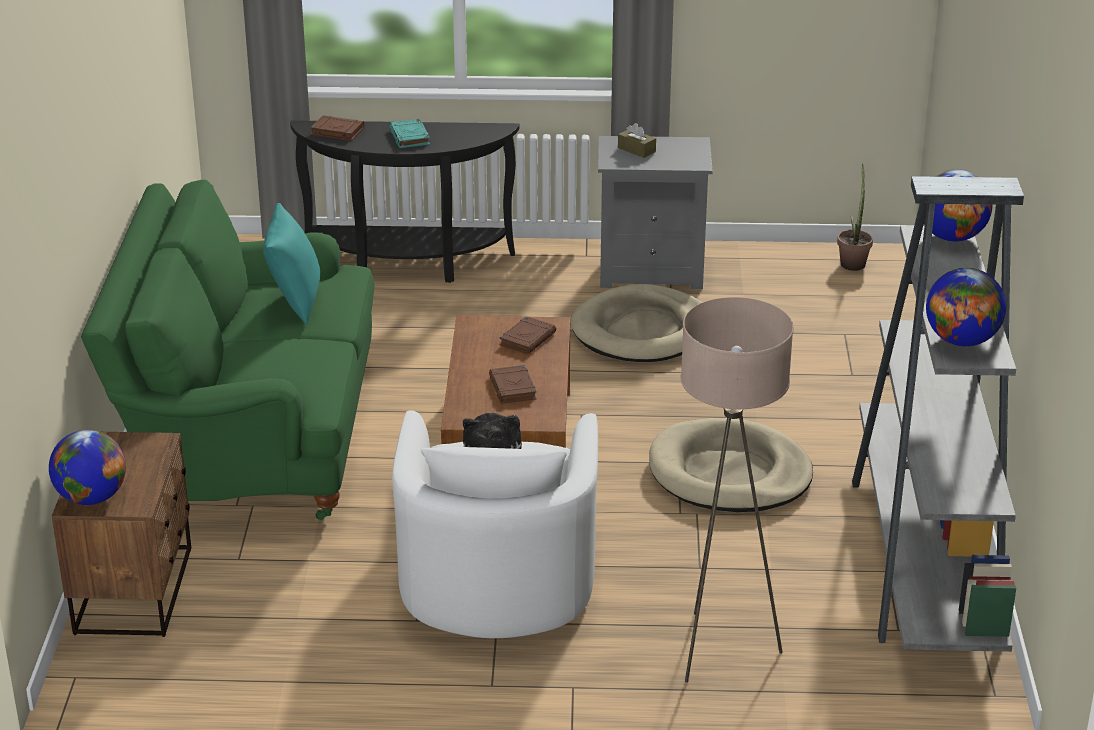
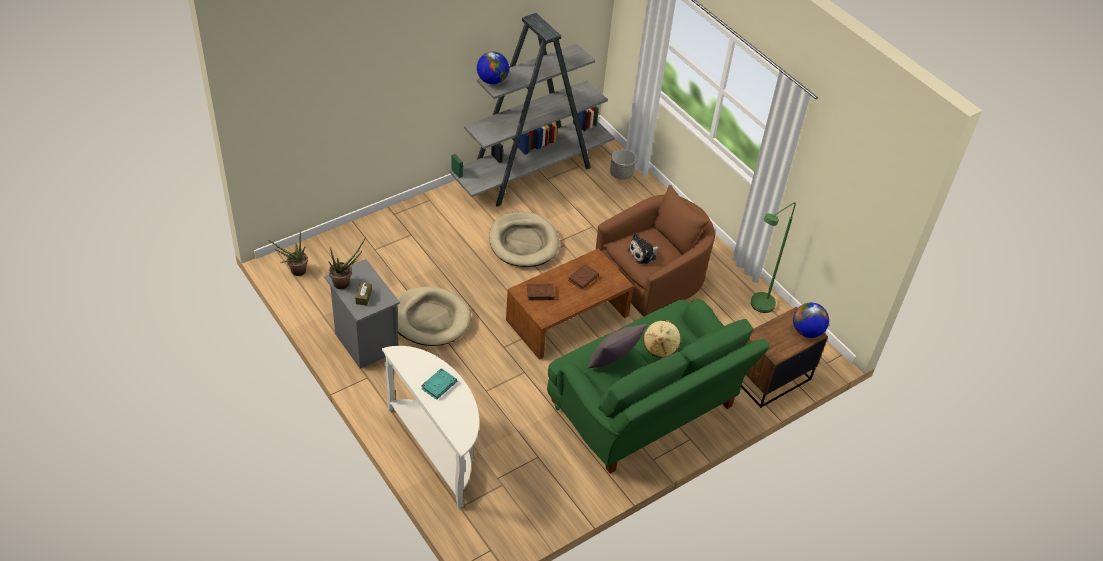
camera: 130 degrees left, 15 degrees up
turquoise pillow [263,203,320,324] -> grey pillow [587,324,647,368]
black console table [290,120,519,283] -> white console table [382,346,479,509]
brown book [310,115,364,141] -> none
white armchair [392,410,598,638] -> brown armchair [596,185,715,317]
beige floor lamp [681,297,794,683] -> none
globe [926,268,1006,346] -> none
none -> potted plant [329,237,366,289]
none -> grey planter [610,149,636,180]
none -> beige hat [643,320,681,358]
none -> green floor lamp [751,202,796,313]

